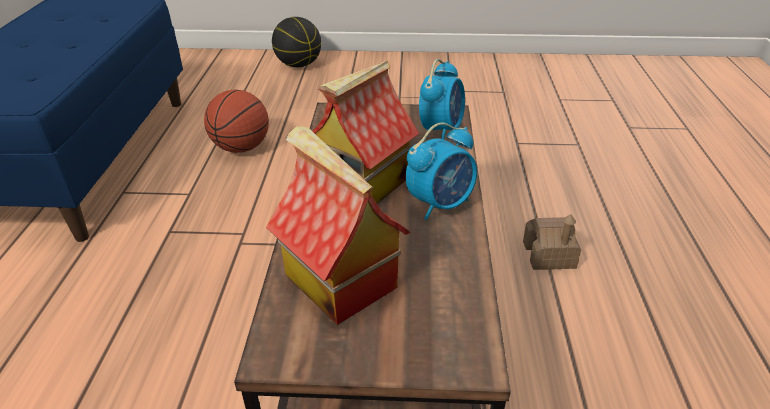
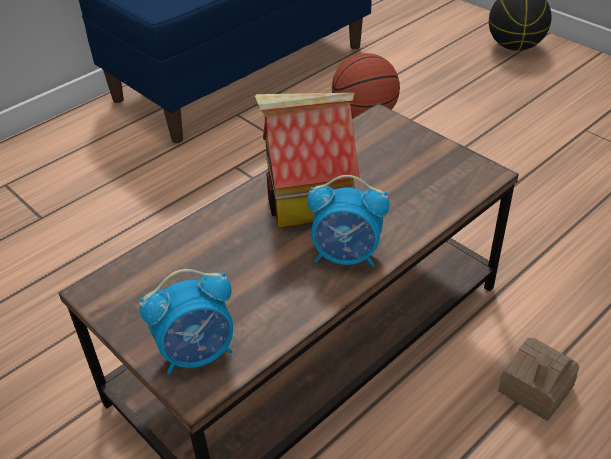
camera: 45 degrees right, 5 degrees up
toy house [266,126,411,325] -> none
alarm clock [419,59,465,140] -> alarm clock moved to [139,269,233,375]

